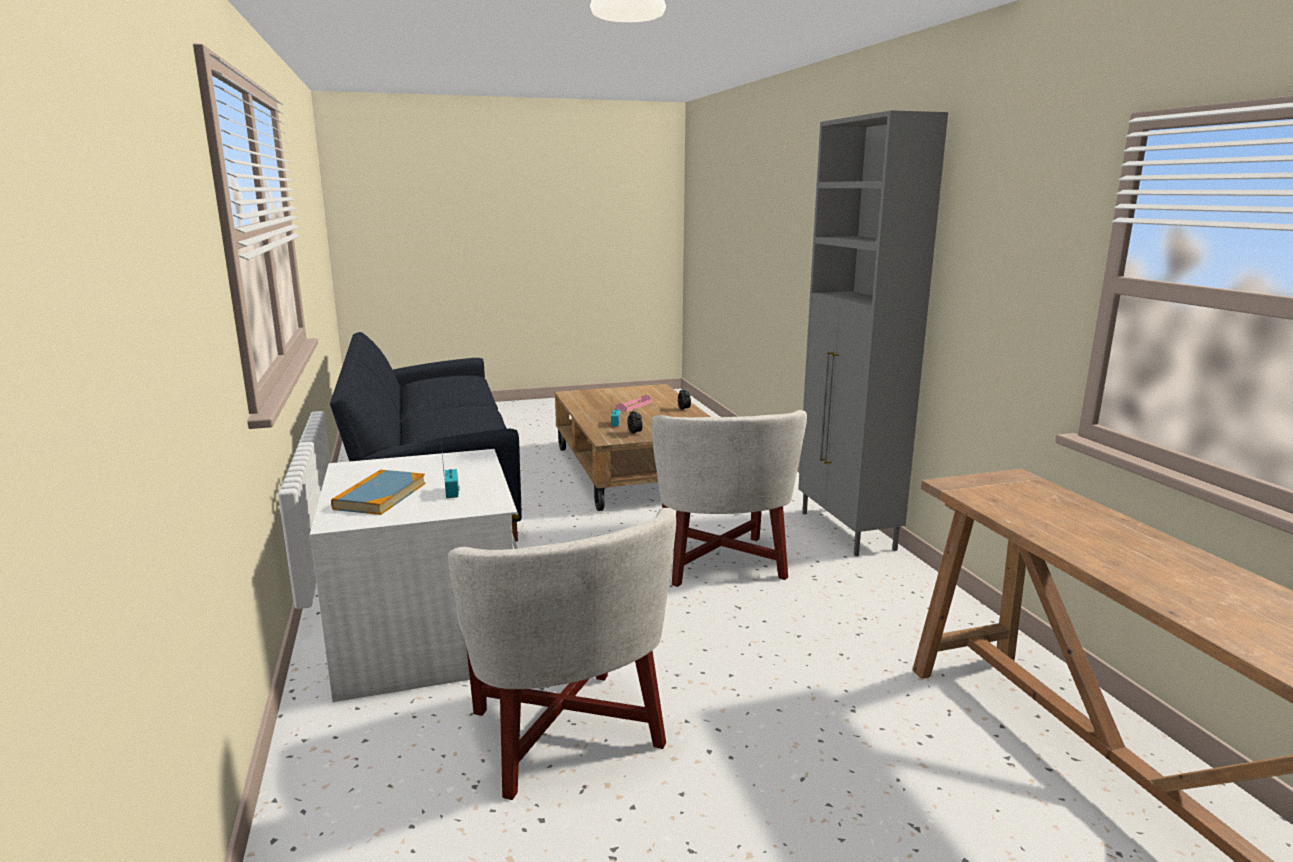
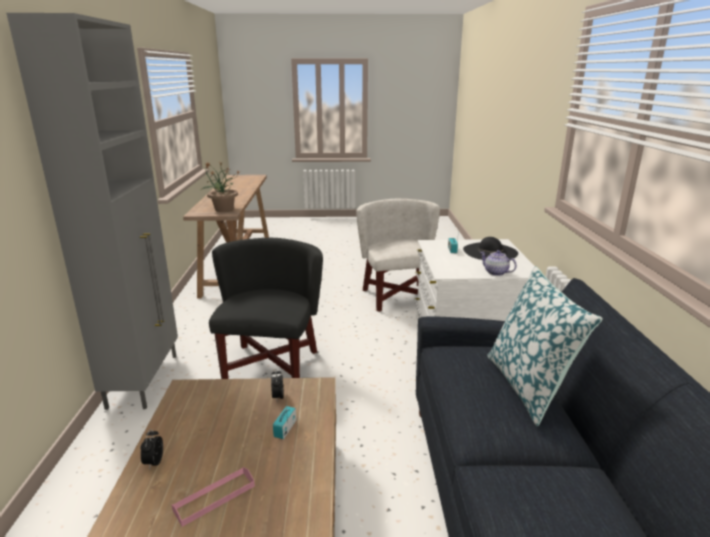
camera: 165 degrees left, 5 degrees up
book [331,470,426,515] -> black hat [463,237,518,260]
white armchair [651,410,807,587] -> black armchair [209,238,323,379]
none -> potted plant [202,162,240,212]
none -> teapot [480,250,517,276]
none -> pillow [487,266,603,427]

